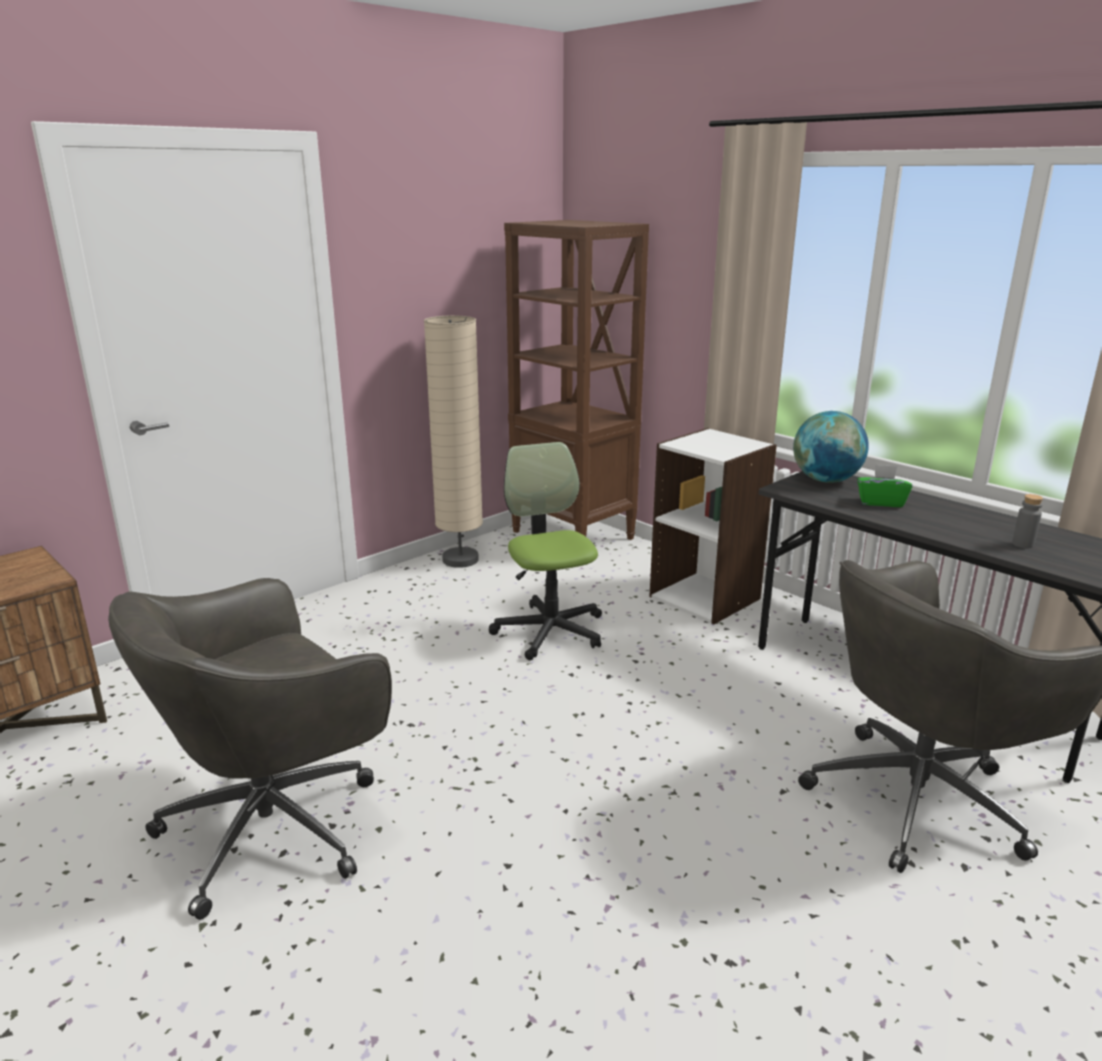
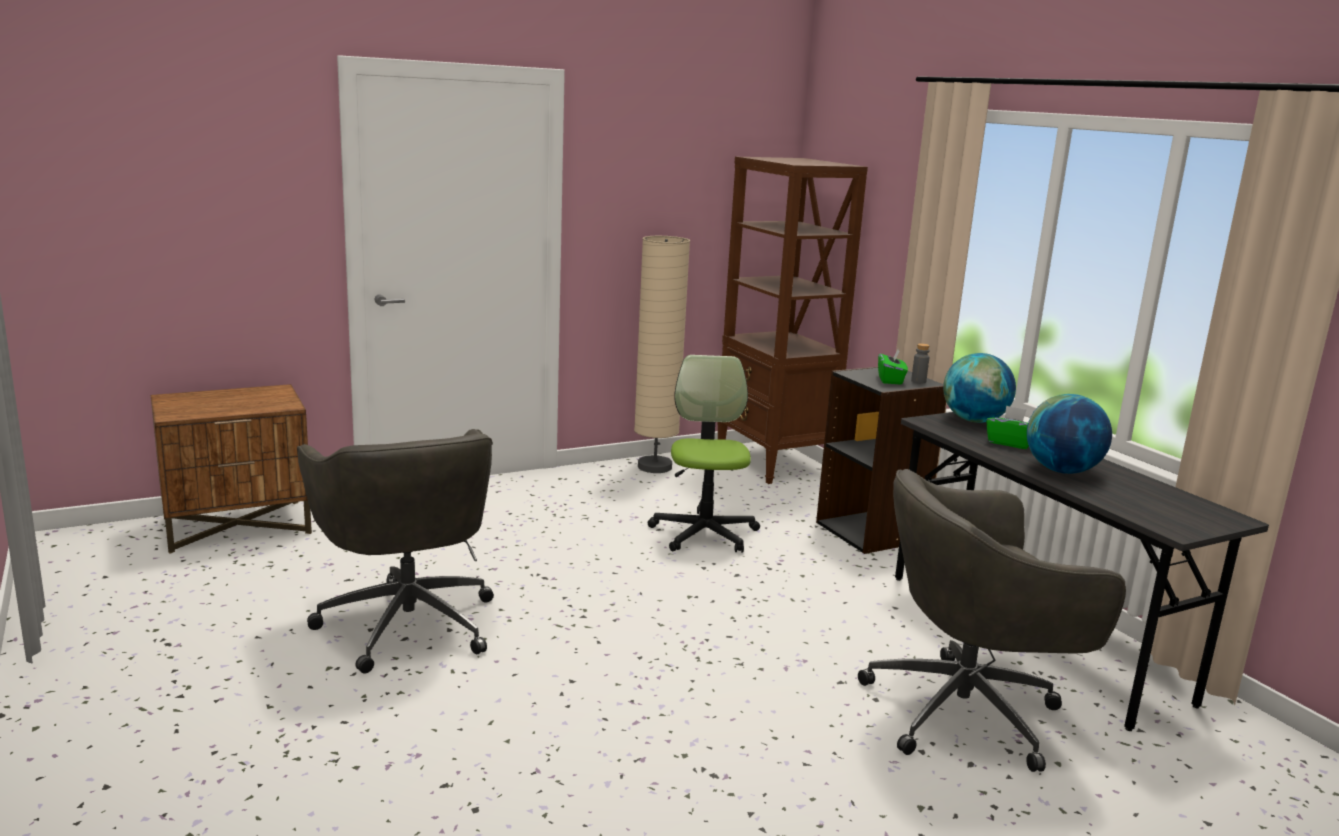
camera: 15 degrees right, 5 degrees down
grey office chair [108,578,392,920] -> grey office chair turned 90 degrees counterclockwise [297,429,494,673]
white bookcase [649,428,777,625] -> black bookcase [816,367,946,554]
grey bottle [1012,494,1043,548] -> grey bottle moved to [911,343,930,384]
none -> green tissue box [878,350,908,385]
none -> globe [1027,394,1112,474]

